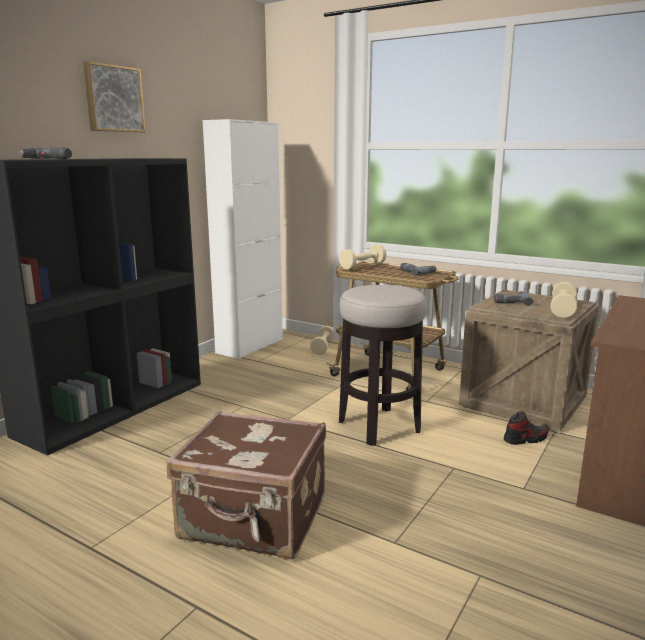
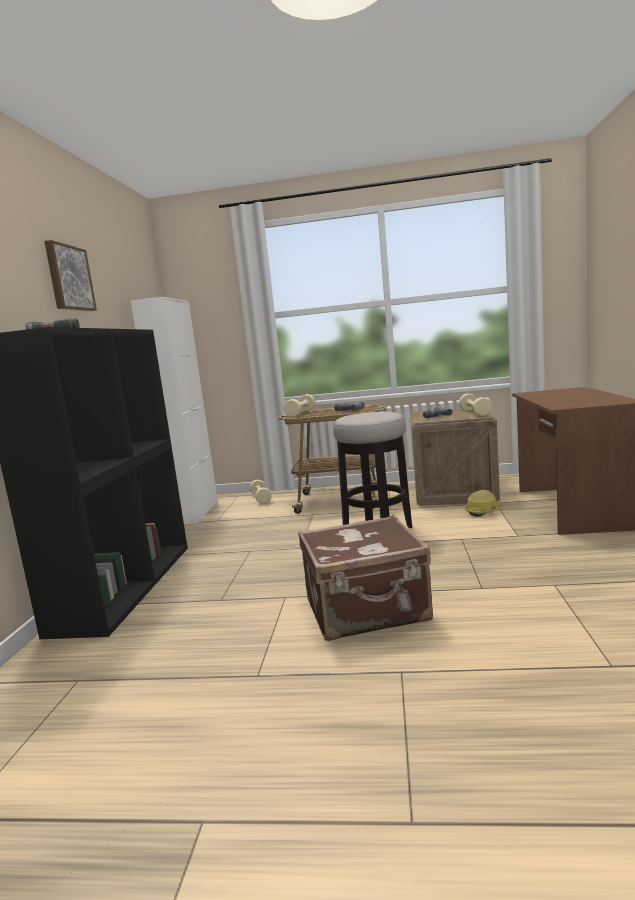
camera: 25 degrees left, 5 degrees down
shoe [504,411,549,445] -> hard hat [465,490,503,516]

